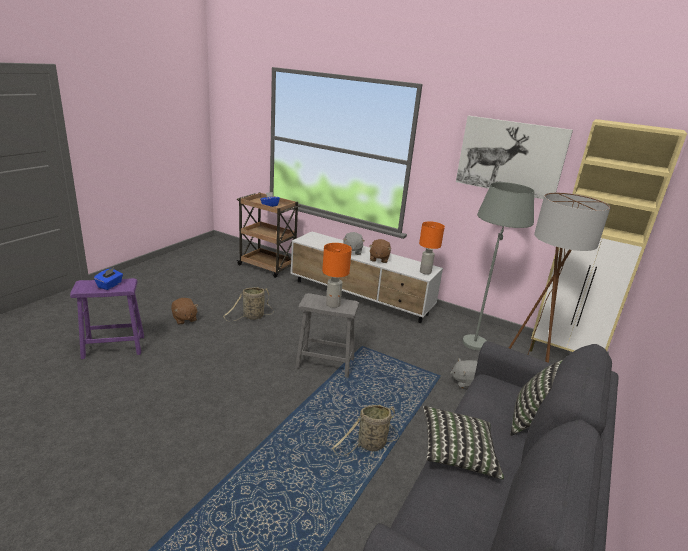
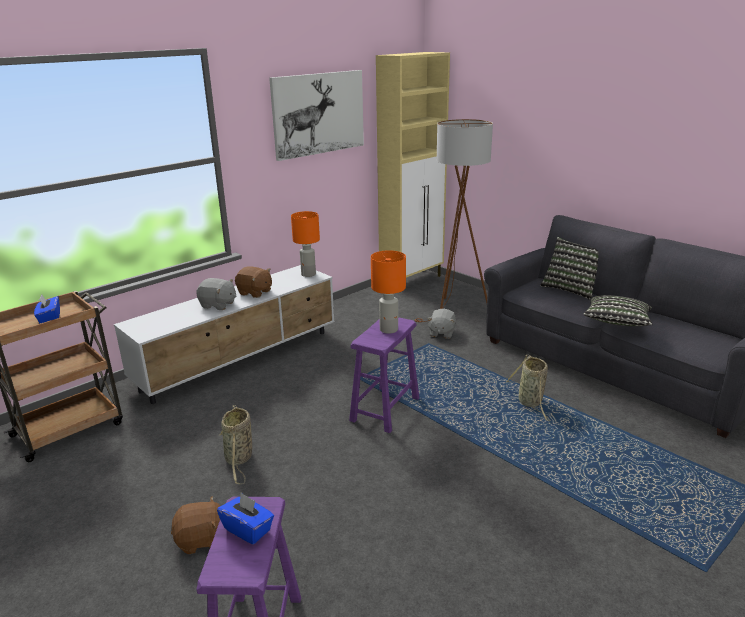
camera: 70 degrees left, 0 degrees up
grey stool [295,293,359,378] -> purple stool [349,317,420,433]
grey floor lamp [462,182,534,350] -> none

